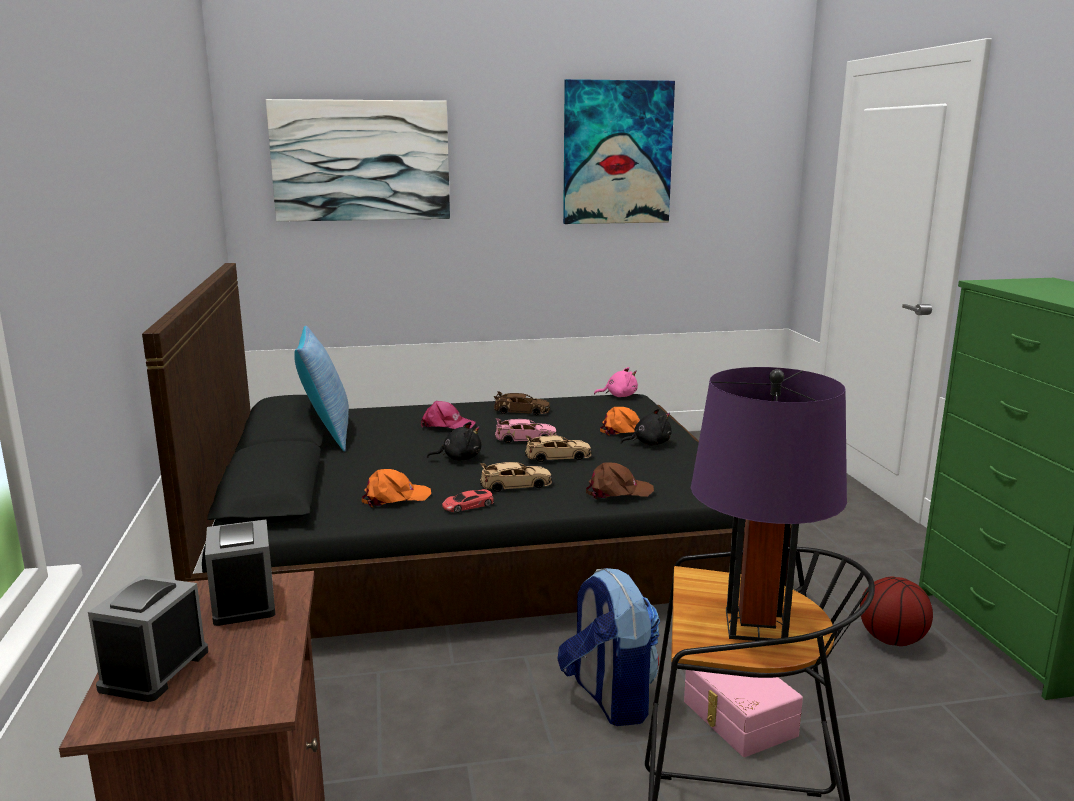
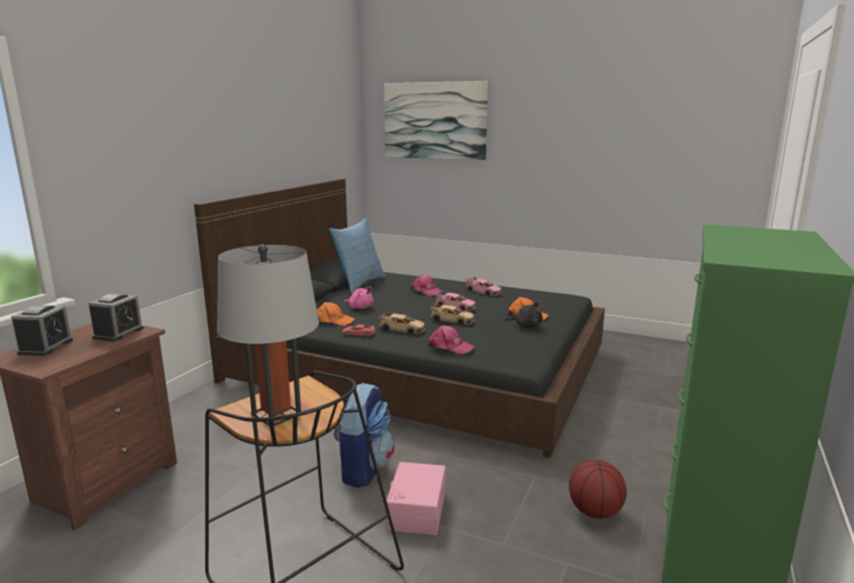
camera: 35 degrees right, 0 degrees up
alarm clock [88,575,208,702] -> alarm clock turned 135 degrees clockwise [11,305,73,356]
black plush toy [427,422,481,461] -> none
brown toy car [494,391,550,415] -> pink toy car [466,276,502,296]
picture [563,79,675,224] -> none
brown cap [586,462,654,499] -> pink cap [427,325,474,354]
pink plush toy [594,367,638,397] -> pink plush toy moved to [344,286,374,309]
purple table lamp [691,367,847,641] -> grey table lamp [217,244,319,426]

